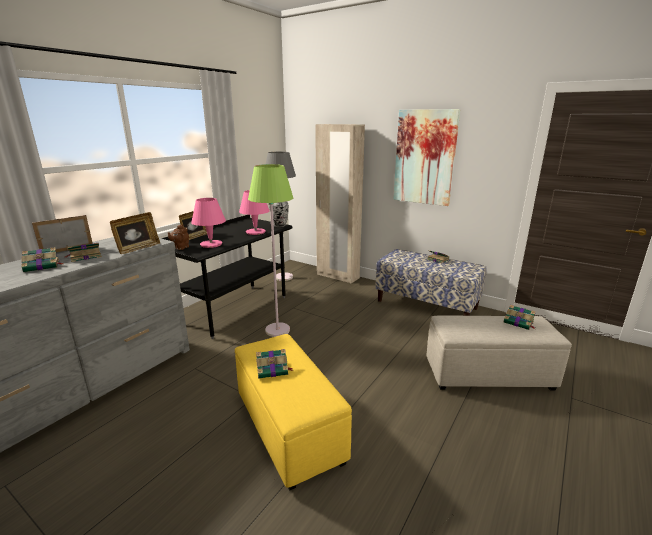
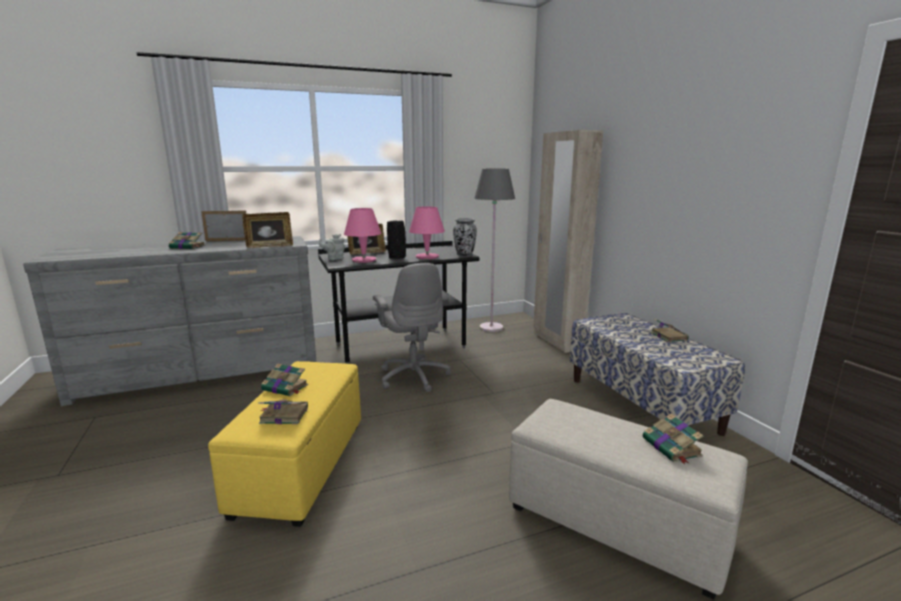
camera: 35 degrees right, 5 degrees down
book [64,243,102,262] -> book moved to [258,400,308,425]
brown teapot [168,224,189,250] -> grey teapot [319,234,345,260]
green floor lamp [248,164,293,337] -> grey office chair [373,263,451,392]
picture [393,109,460,206] -> none
none -> black vase [387,220,406,259]

